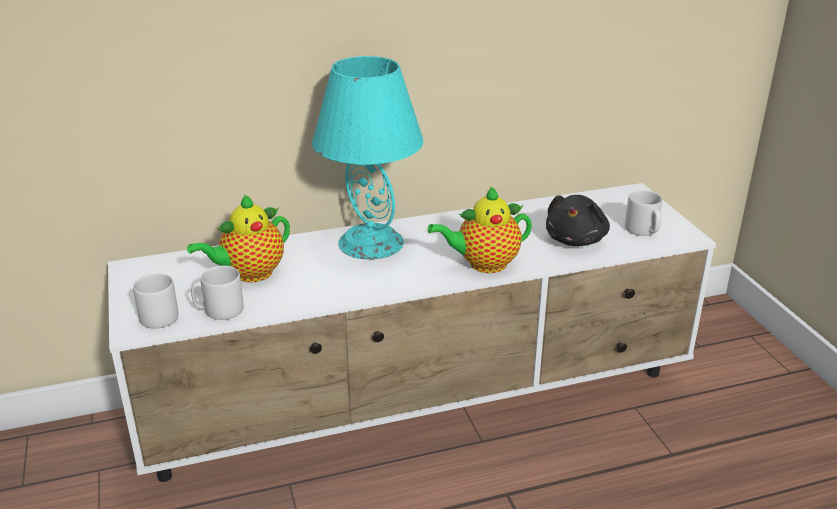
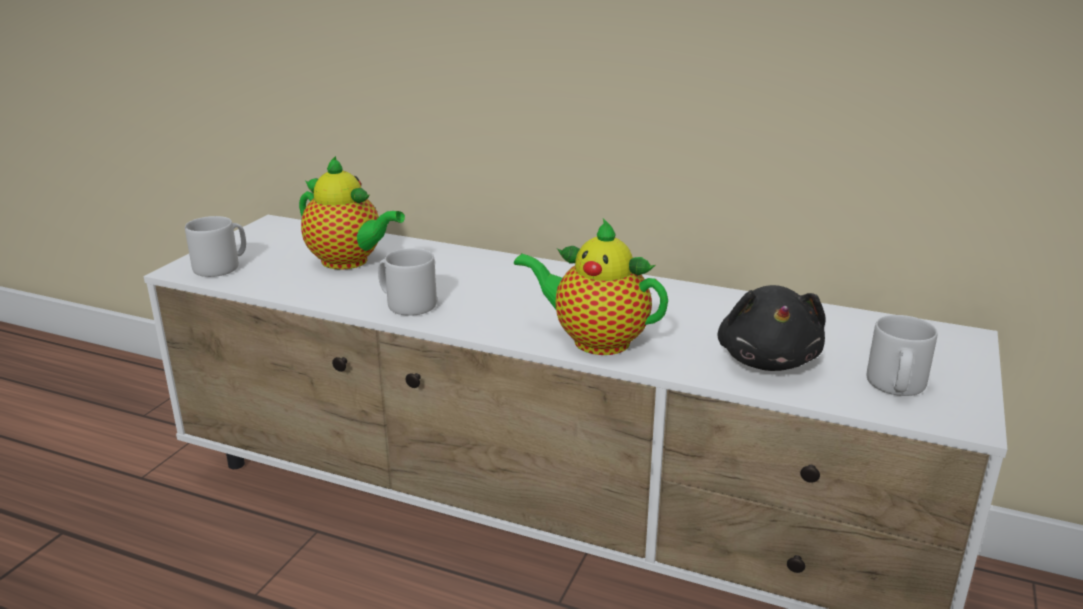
camera: 40 degrees right, 5 degrees down
teapot [187,194,290,282] -> teapot turned 150 degrees counterclockwise [299,156,405,270]
grey mug [191,266,244,320] -> grey mug moved to [378,248,437,316]
turquoise table lamp [312,56,423,260] -> none
black plush toy [546,195,610,246] -> black plush toy turned 60 degrees counterclockwise [718,285,826,371]

